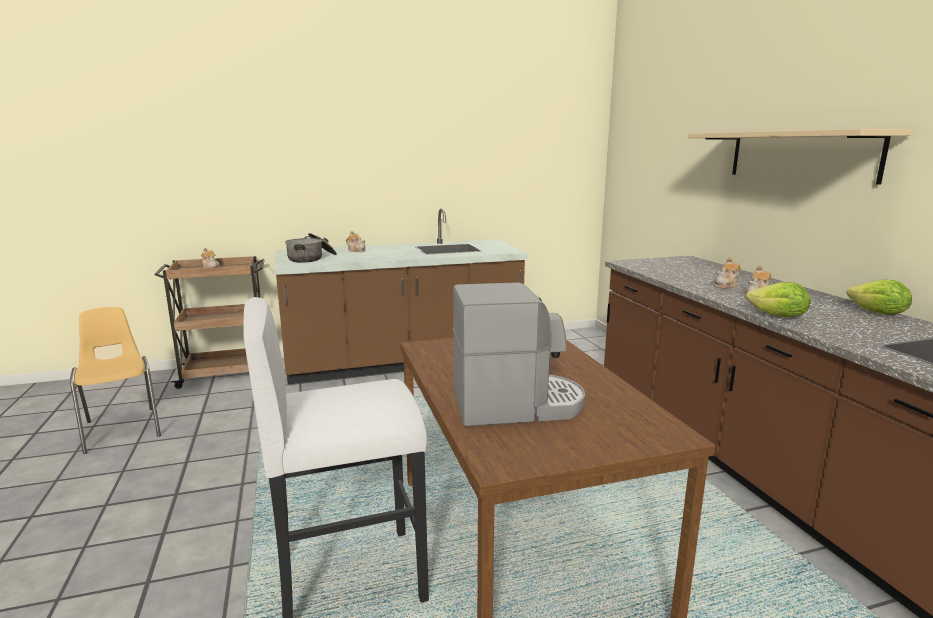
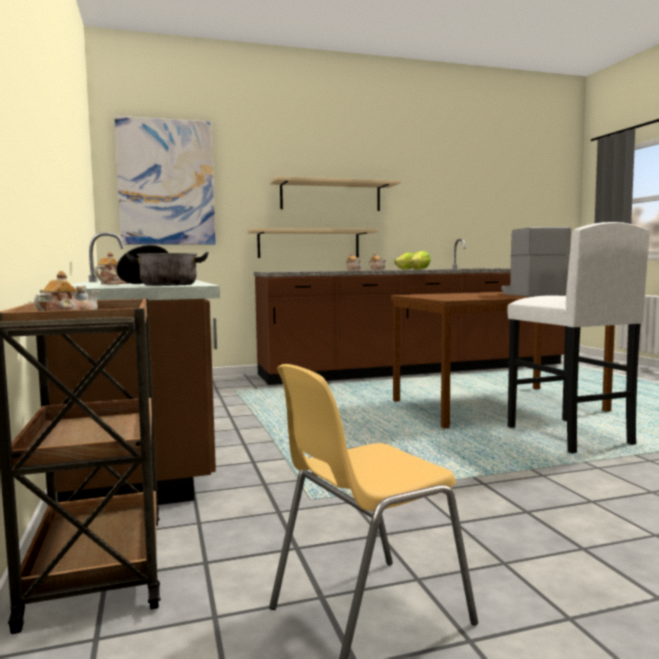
camera: 90 degrees left, 10 degrees down
none -> picture [114,116,216,245]
none -> beige shelf [247,228,379,258]

